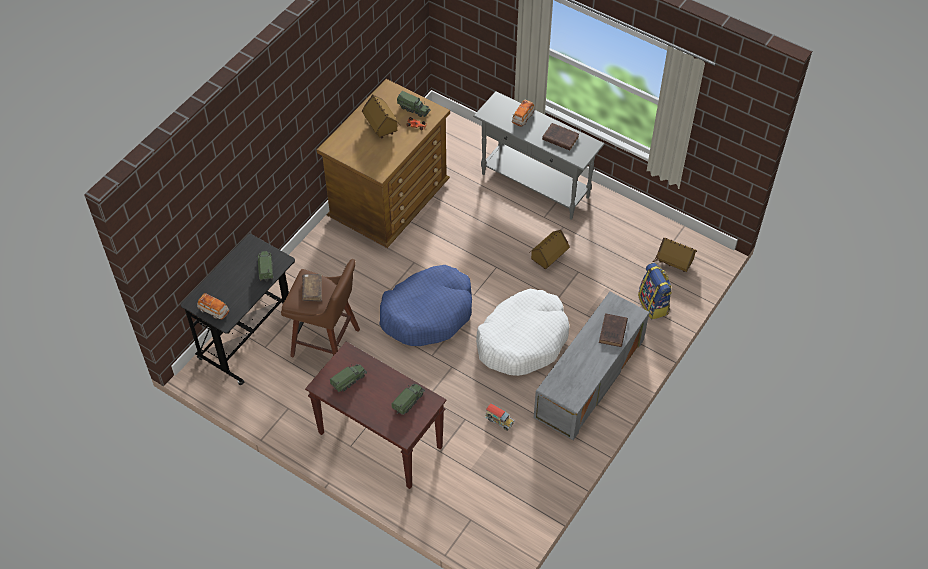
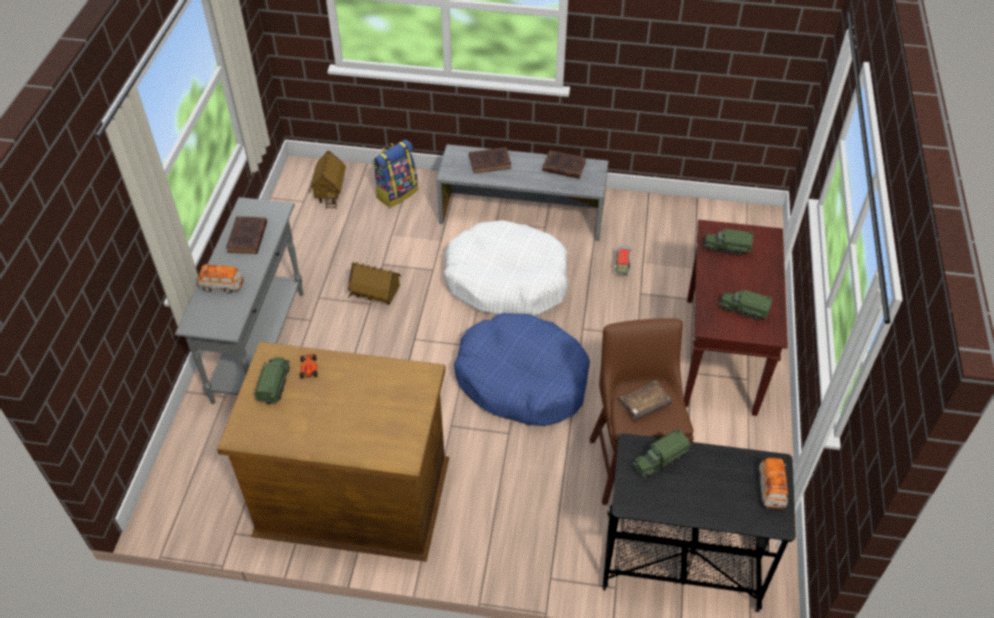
camera: 115 degrees left, 5 degrees down
toy house [362,94,400,138] -> none
none -> brown book [542,150,586,179]

